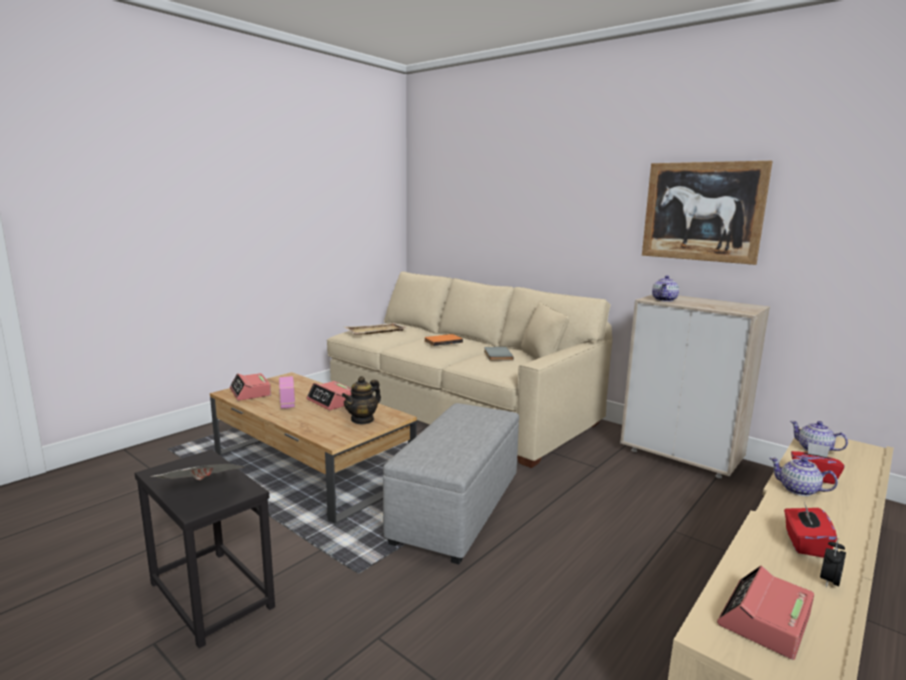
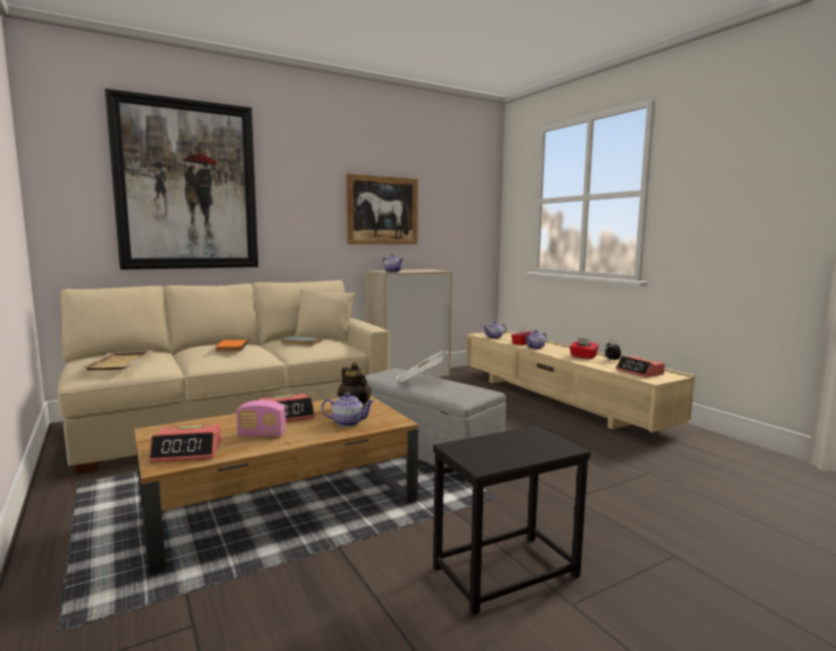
camera: 70 degrees left, 5 degrees down
newspaper [150,464,244,480] -> newspaper moved to [395,350,449,382]
none -> picture [105,89,258,270]
none -> teapot [321,393,374,427]

